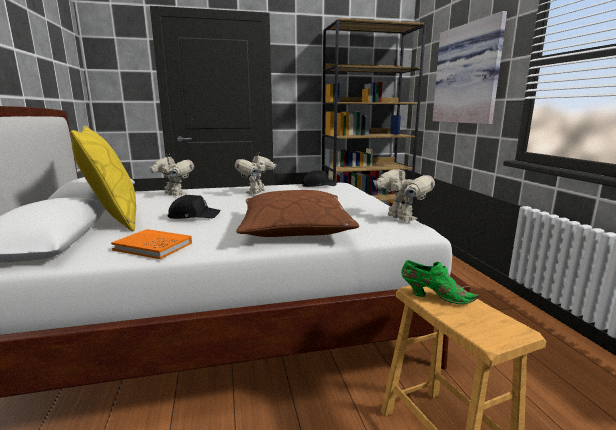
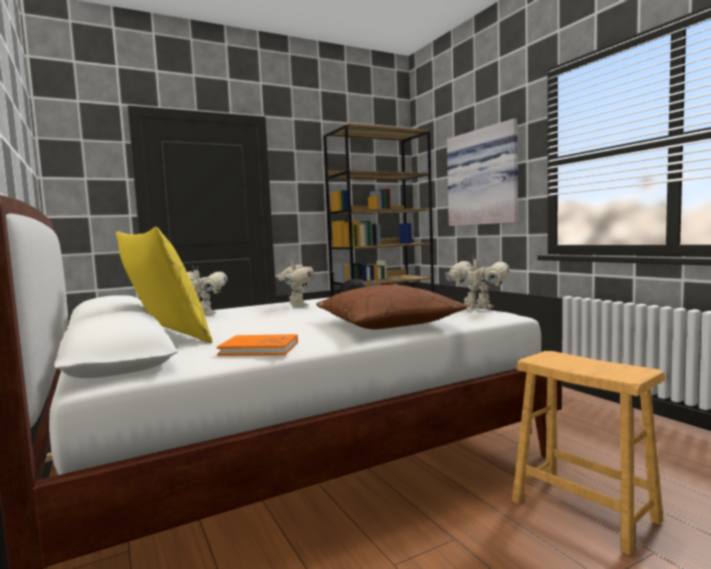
camera: 15 degrees left, 10 degrees down
black cap [167,195,221,219] -> none
toy robot [235,151,277,194] -> toy robot turned 150 degrees clockwise [277,260,315,307]
green shoe [401,260,480,304] -> none

